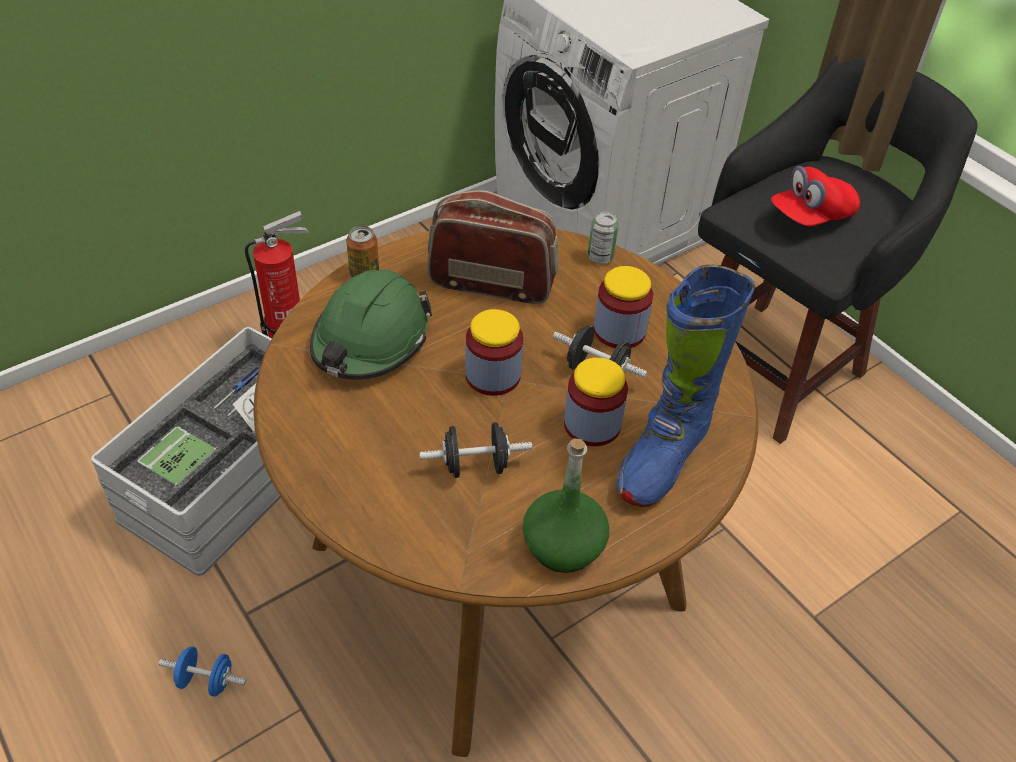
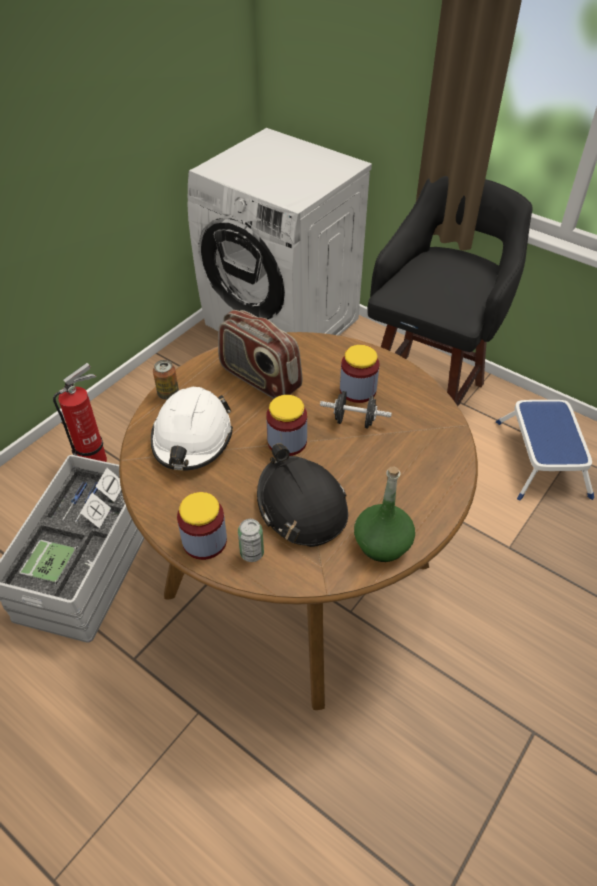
camera: 15 degrees left, 0 degrees up
blue dumbbell [159,646,246,697] -> none
green hard hat [310,270,432,380] -> white hard hat [151,387,233,471]
black dumbbell [419,422,532,478] -> black hard hat [257,443,348,547]
radio [427,190,558,304] -> radio turned 135 degrees counterclockwise [218,310,302,399]
jar [564,357,628,446] -> jar moved to [177,492,227,560]
can [588,212,618,264] -> can moved to [238,519,264,562]
blue boot [617,265,755,507] -> none
red cap [771,166,860,226] -> none
none -> blue step ladder [496,400,594,501]

